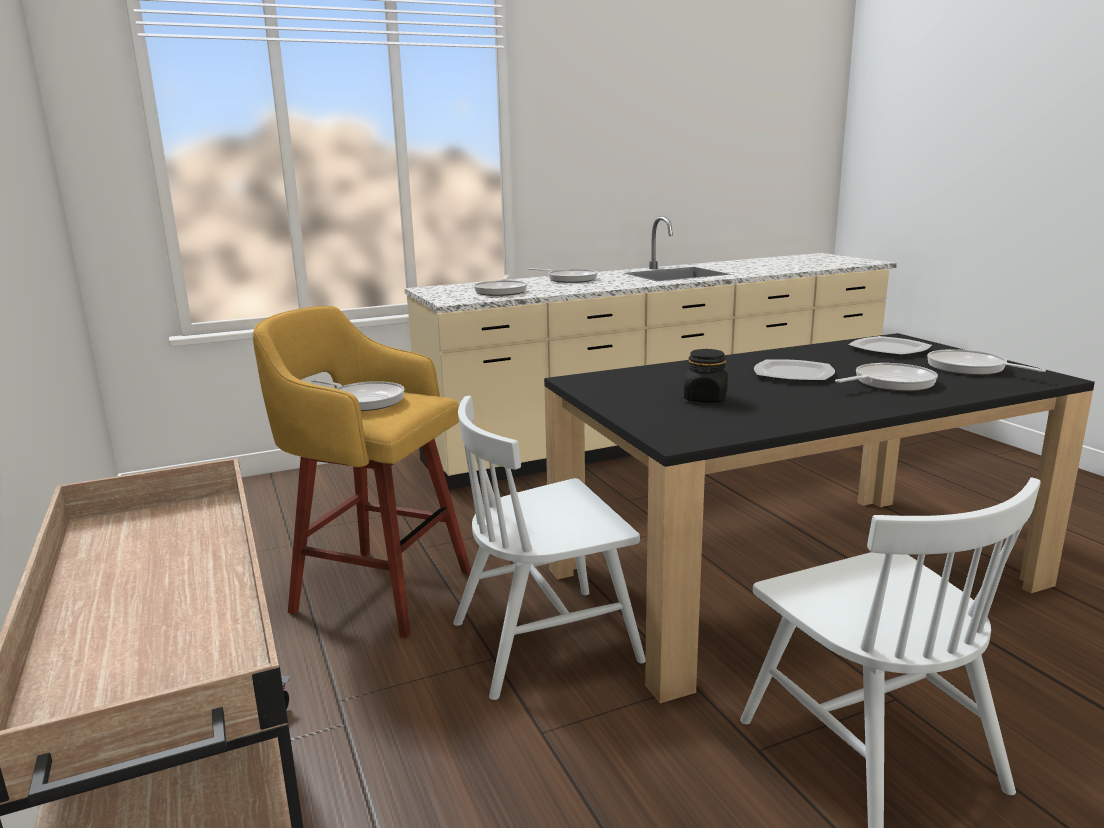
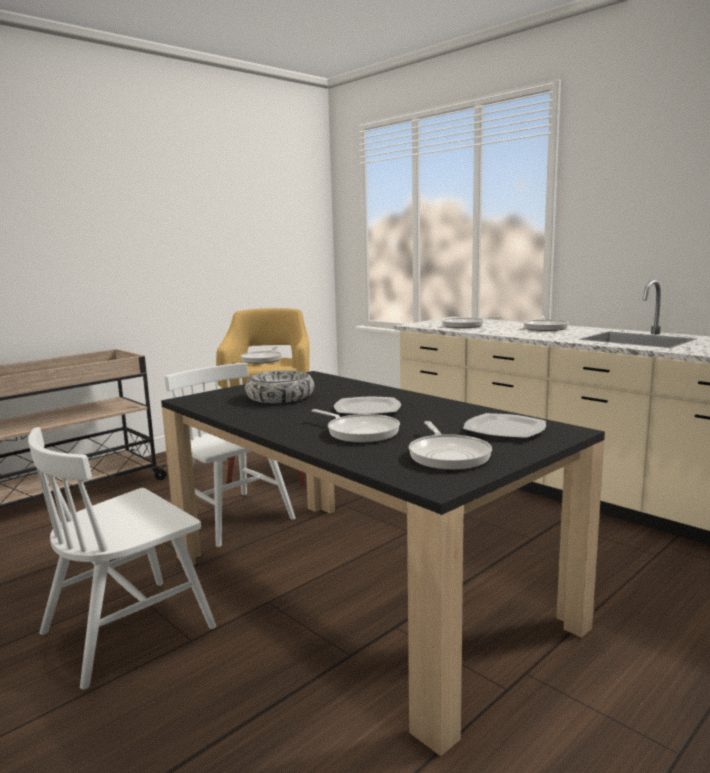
camera: 70 degrees right, 5 degrees down
black jar [684,349,728,402] -> bowl [245,370,314,403]
frying pan [927,349,1046,375] -> frying pan turned 135 degrees clockwise [409,421,492,470]

